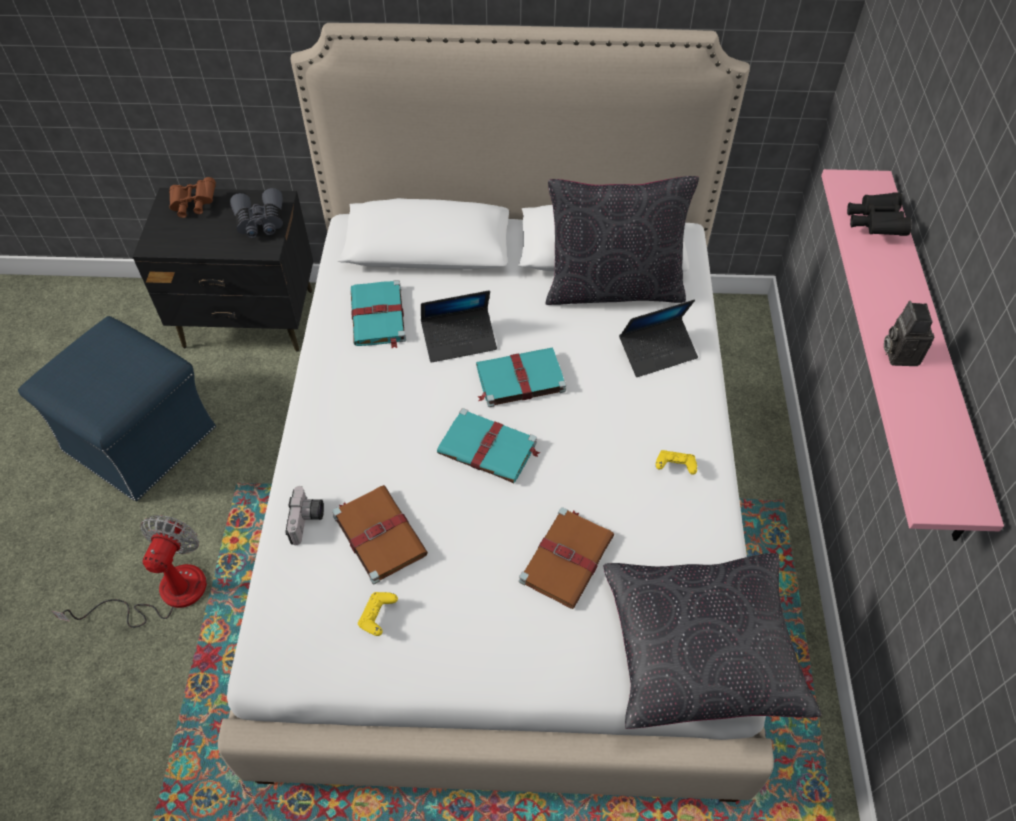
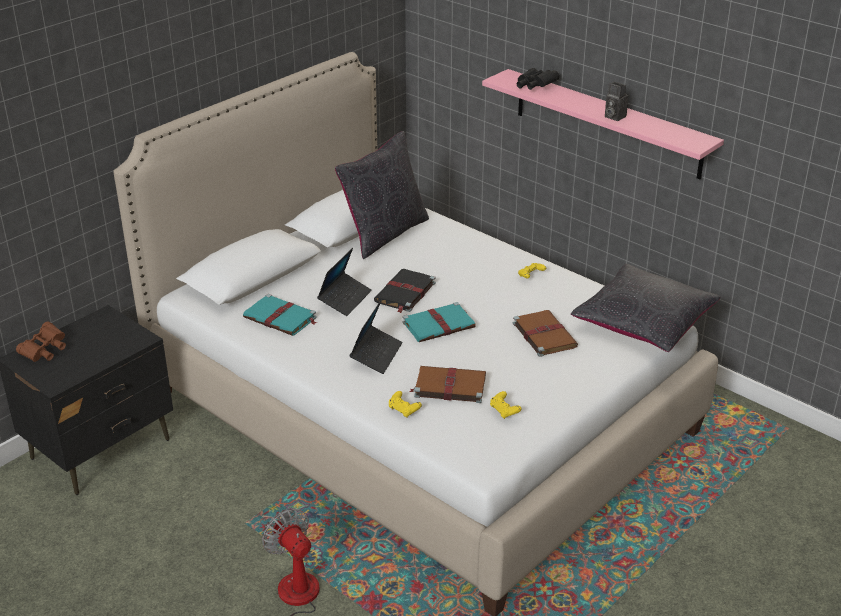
camera: 50 degrees left, 20 degrees down
blue ottoman [18,316,216,501] -> none
grey binoculars [230,188,283,238] -> none
camera [286,486,324,545] -> yellow game controller [389,391,422,418]
turquoise book [476,348,566,407] -> black book [374,269,436,313]
laptop [619,300,698,377] -> laptop moved to [349,299,403,374]

